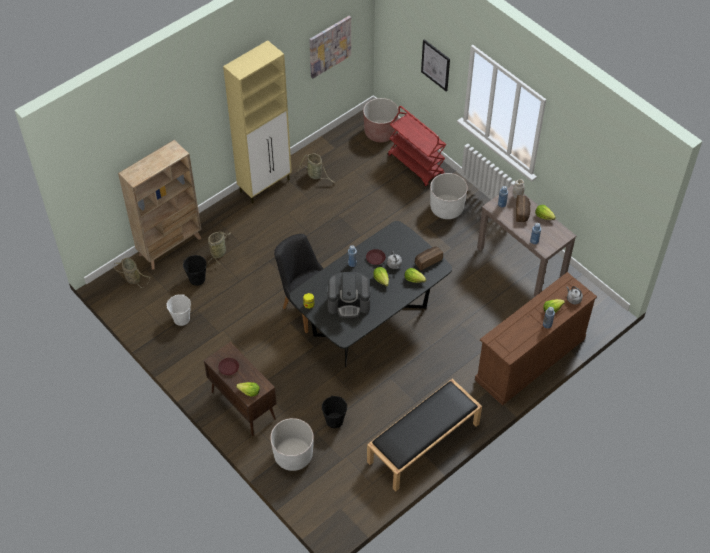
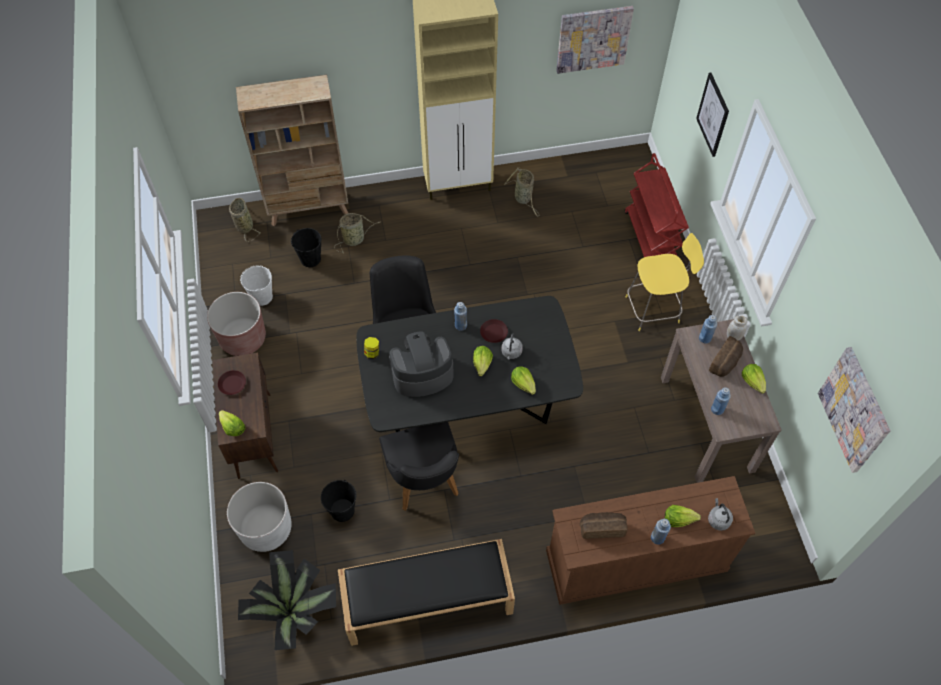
camera: 30 degrees right, 5 degrees up
coffee machine [327,272,370,318] -> coffee machine turned 135 degrees clockwise [389,331,454,397]
brown planter [363,98,398,142] -> brown planter moved to [207,292,266,356]
bread [415,247,443,271] -> bread moved to [580,512,628,539]
white planter [430,173,468,219] -> yellow stool [626,233,704,331]
none -> potted plant [238,550,336,650]
none -> black chair [379,422,459,511]
none -> picture [818,347,891,473]

